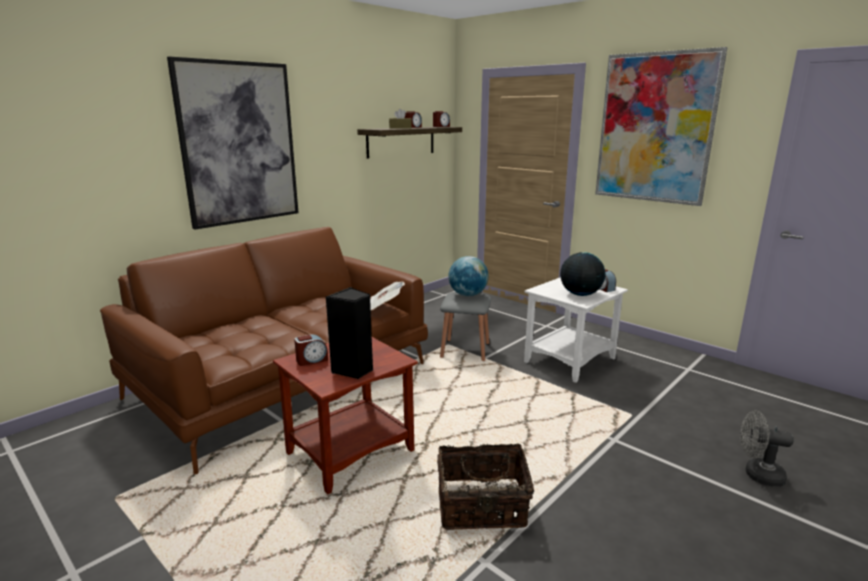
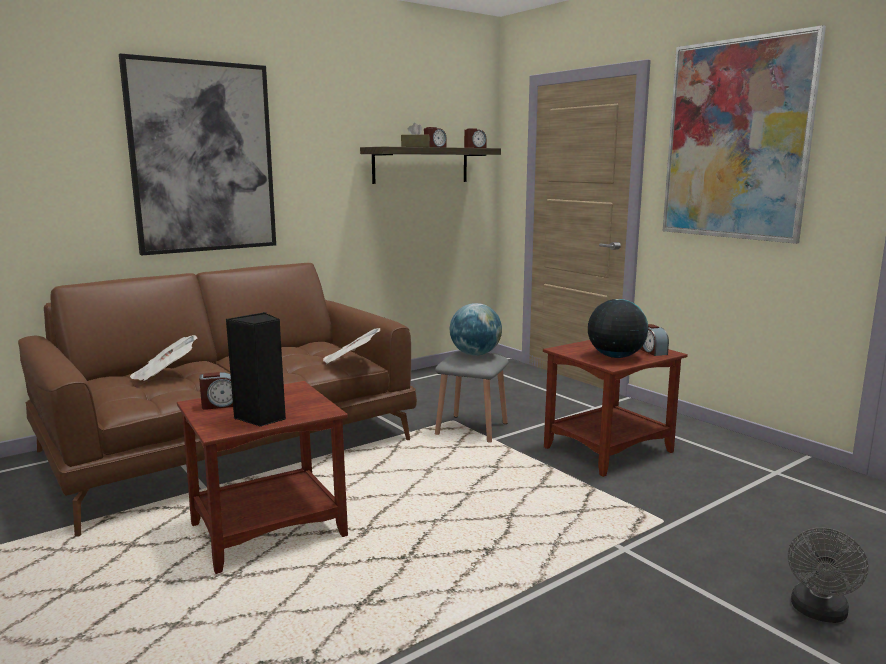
camera: 10 degrees right, 5 degrees down
basket [437,443,534,530] -> none
white side table [524,277,628,383] -> brown side table [543,340,688,477]
grey fan [740,410,794,487] -> grey fan turned 90 degrees counterclockwise [788,528,868,623]
none -> newspaper [130,335,197,381]

